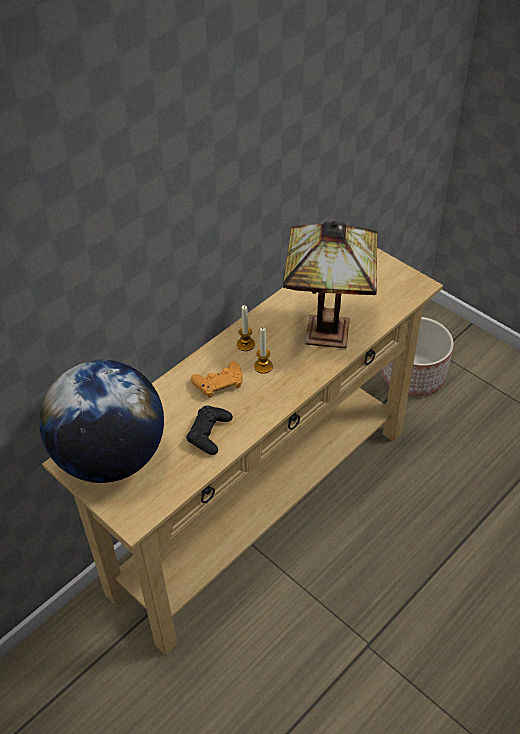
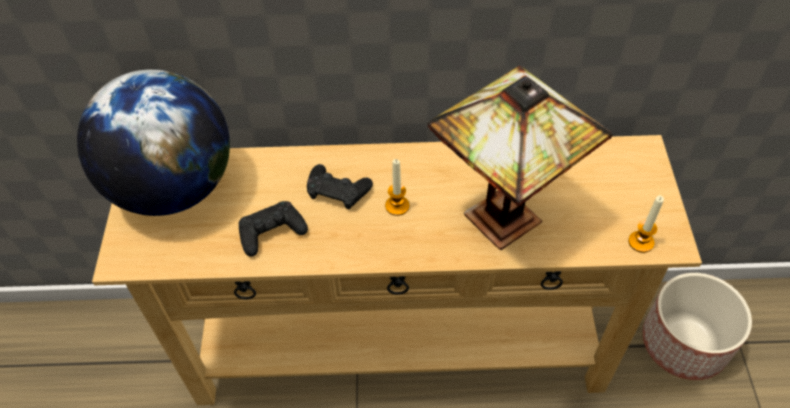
camera: 45 degrees right, 5 degrees up
orange game controller [191,362,243,398] -> black game controller [307,164,373,210]
candle [237,305,255,351] -> candle moved to [628,195,664,253]

